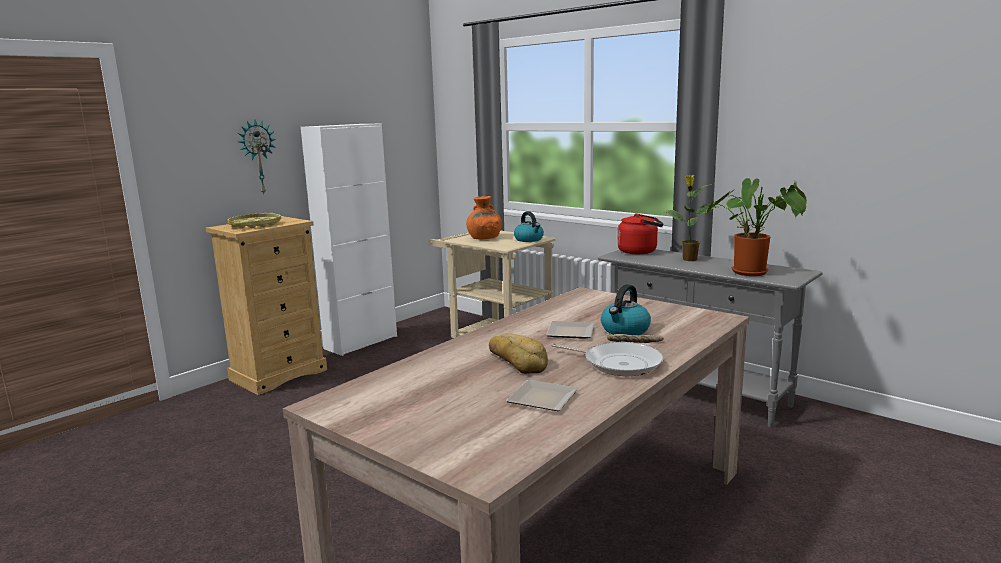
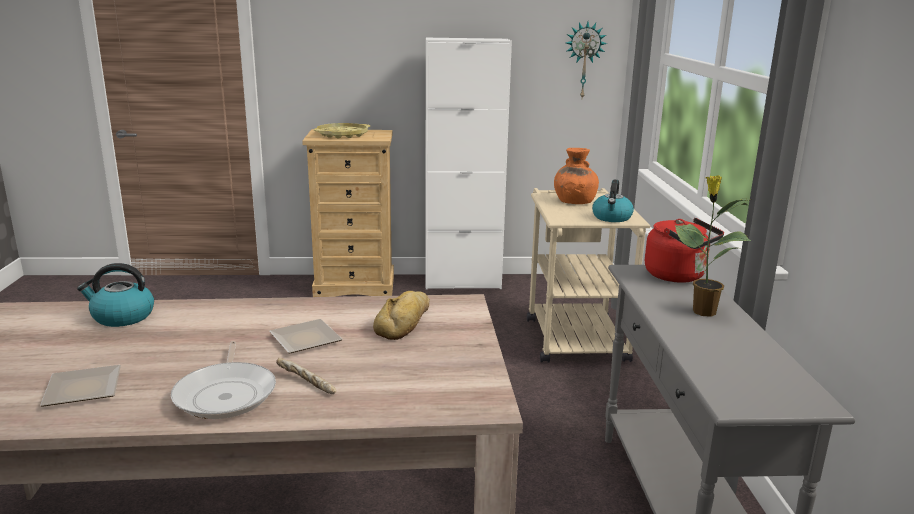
camera: 45 degrees right, 5 degrees up
wall clock [238,120,276,194] -> wall clock moved to [566,22,607,98]
bread [489,333,548,374] -> bread moved to [373,291,430,340]
kettle [601,284,651,335] -> kettle moved to [77,263,154,327]
potted plant [707,178,807,276] -> none

